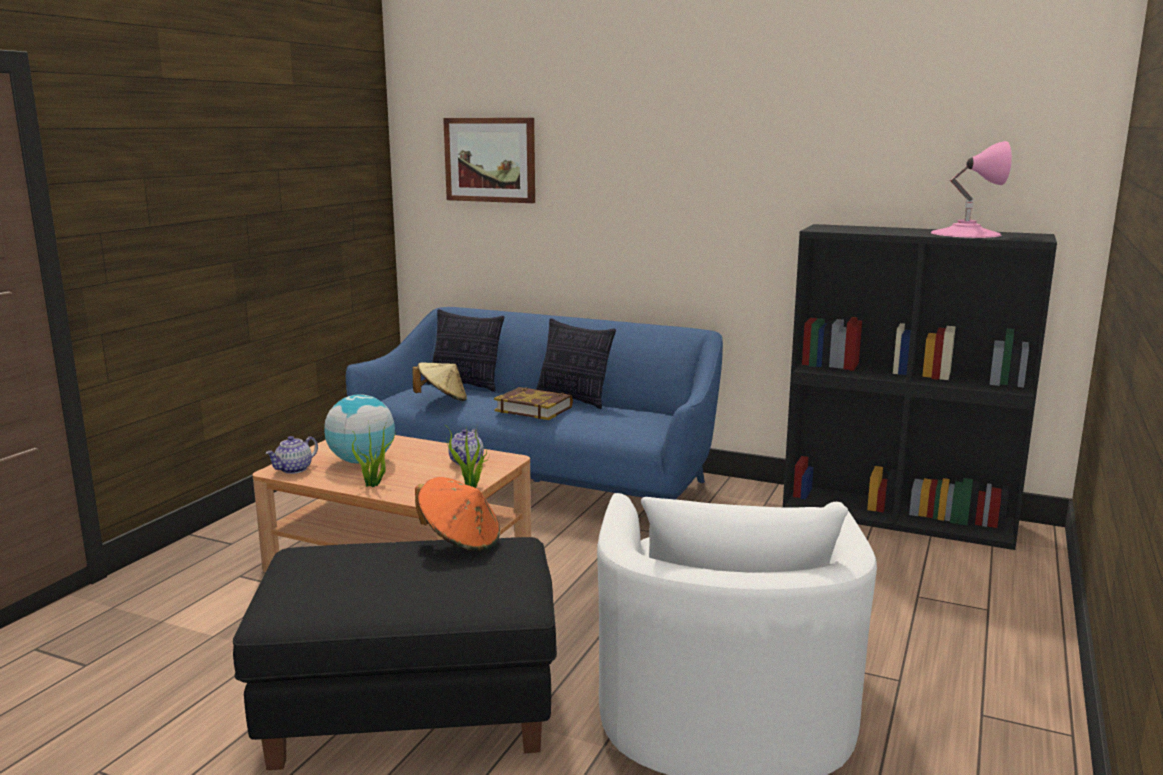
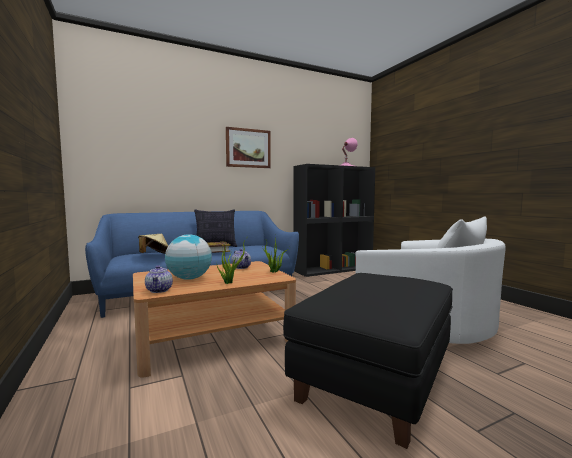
camera: 50 degrees left, 10 degrees down
orange hat [415,477,500,552] -> none
pillow [427,309,504,392] -> none
picture [443,118,535,203] -> picture moved to [226,127,271,168]

